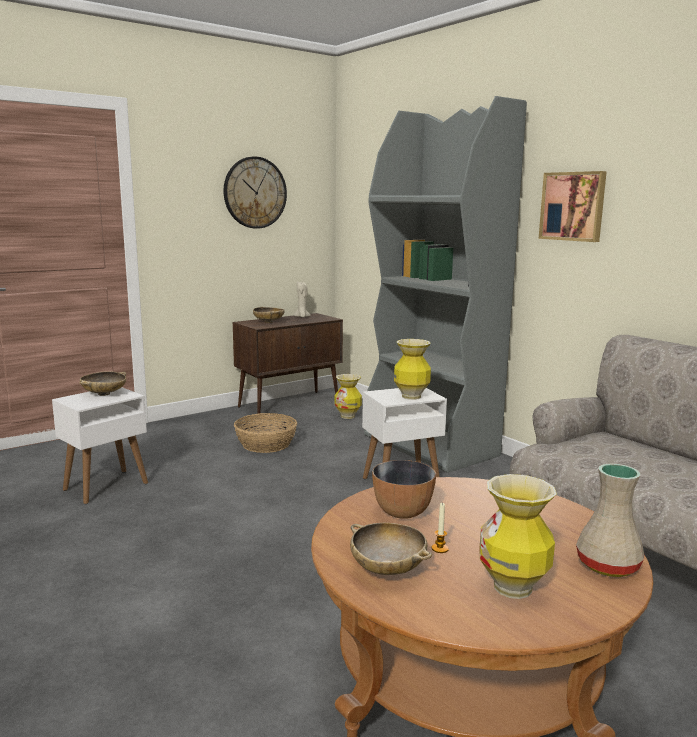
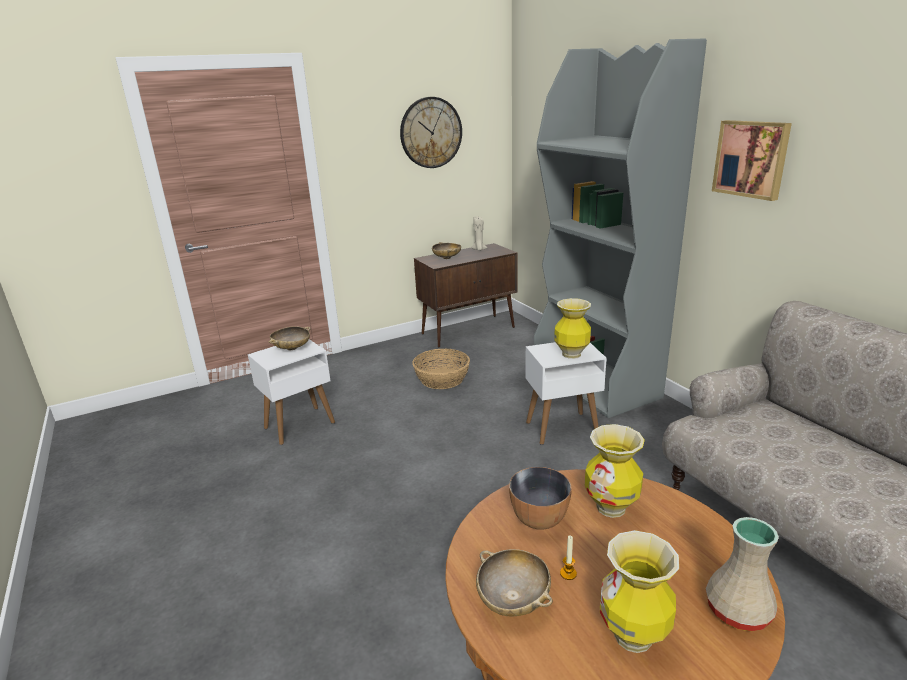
camera: 10 degrees right, 10 degrees up
vase [334,374,362,419] -> vase moved to [585,424,645,518]

